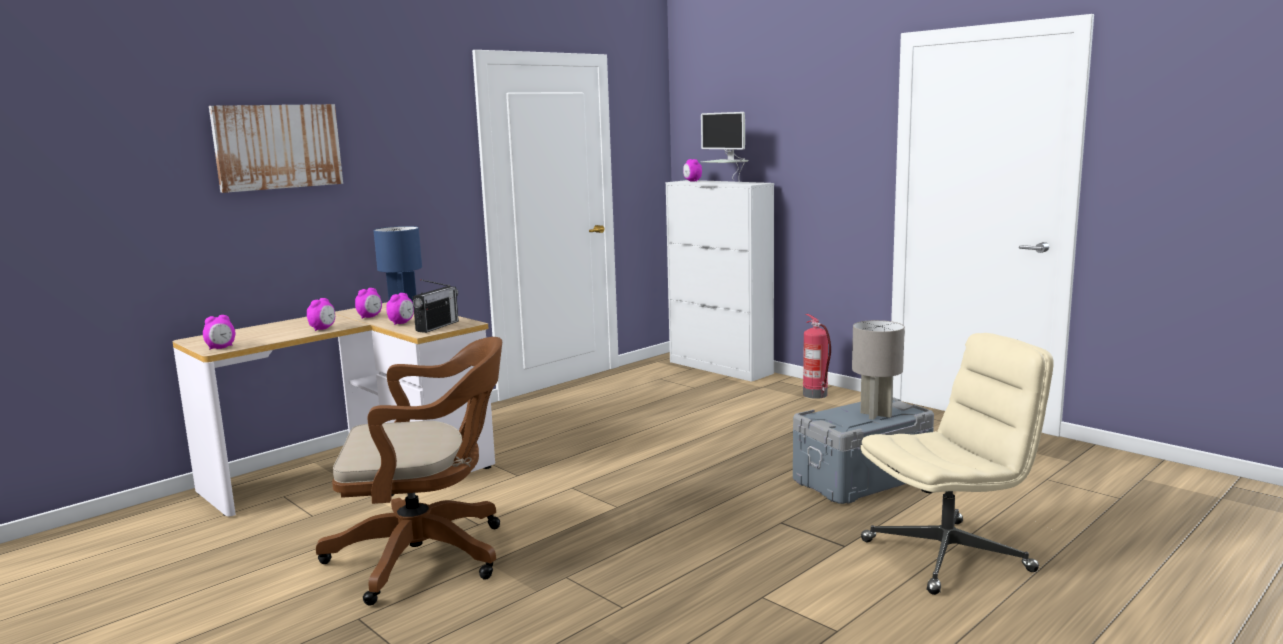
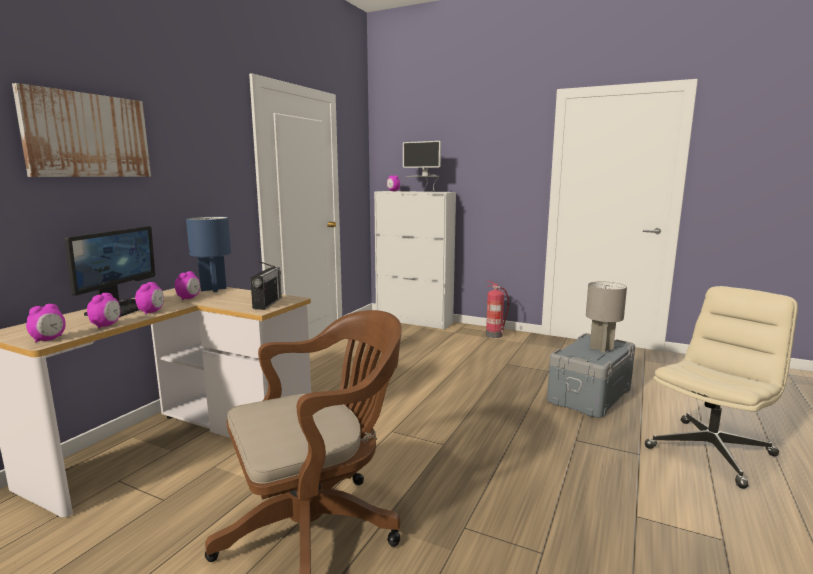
camera: 20 degrees left, 0 degrees up
alarm clock [386,293,414,325] -> alarm clock moved to [87,293,121,328]
none -> monitor [65,226,155,317]

